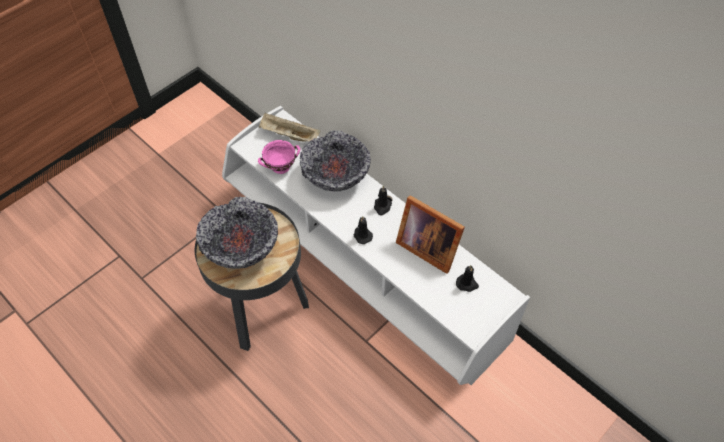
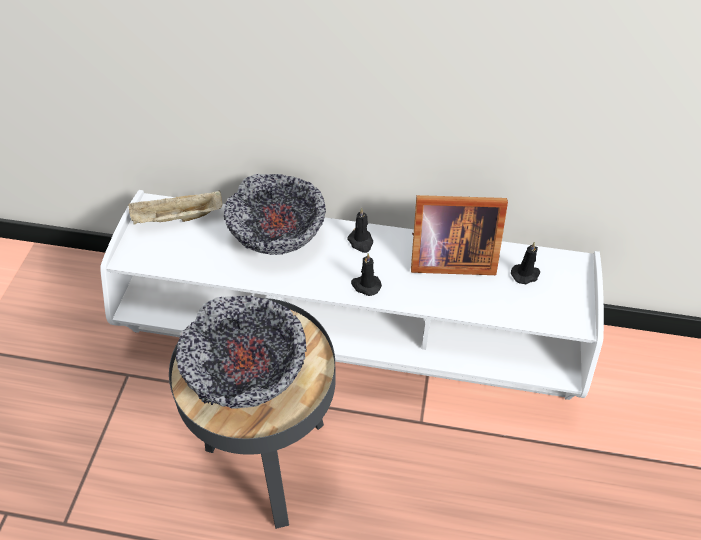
camera: 35 degrees left, 5 degrees down
pink bowl [258,140,300,174] -> none

